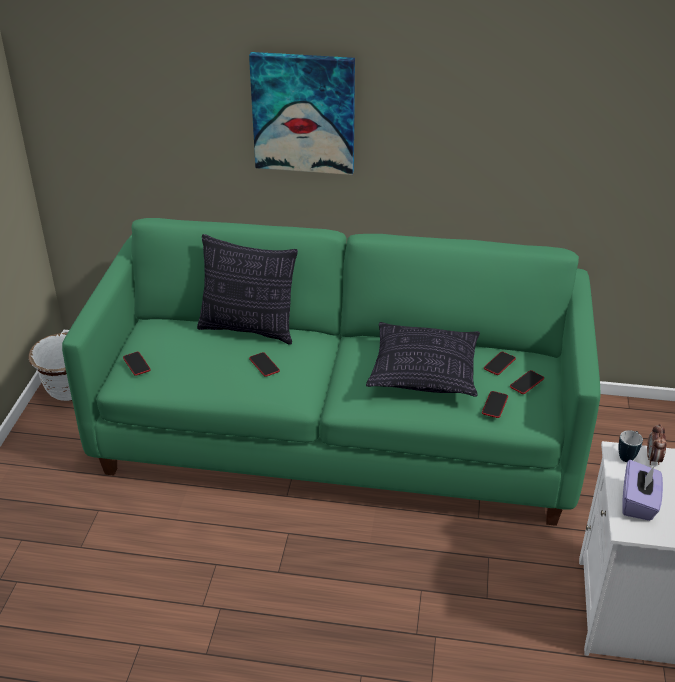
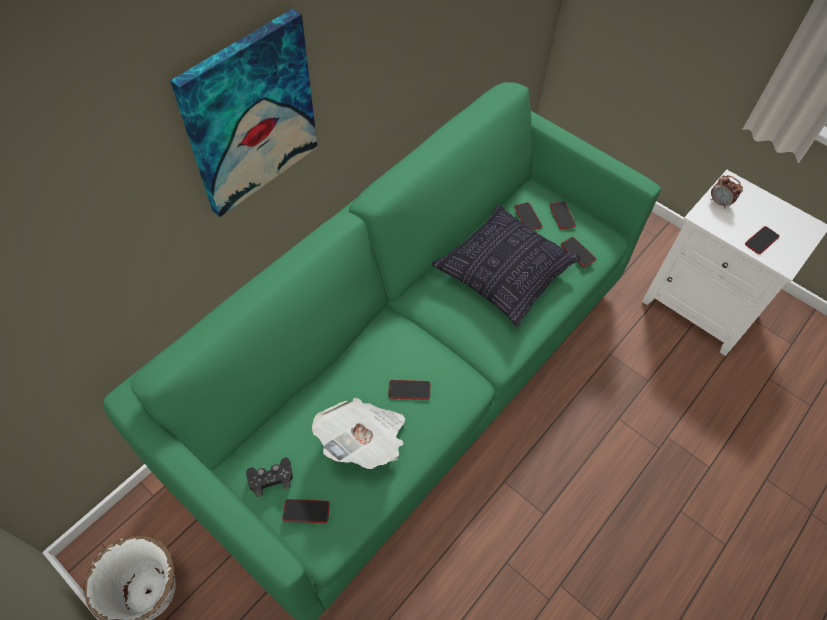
camera: 60 degrees left, 20 degrees up
pillow [197,234,298,345] -> none
mug [618,430,643,462] -> none
purple tissue box [622,460,663,521] -> phone [745,226,779,254]
none -> black game controller [246,457,293,497]
none -> newspaper [312,398,405,469]

